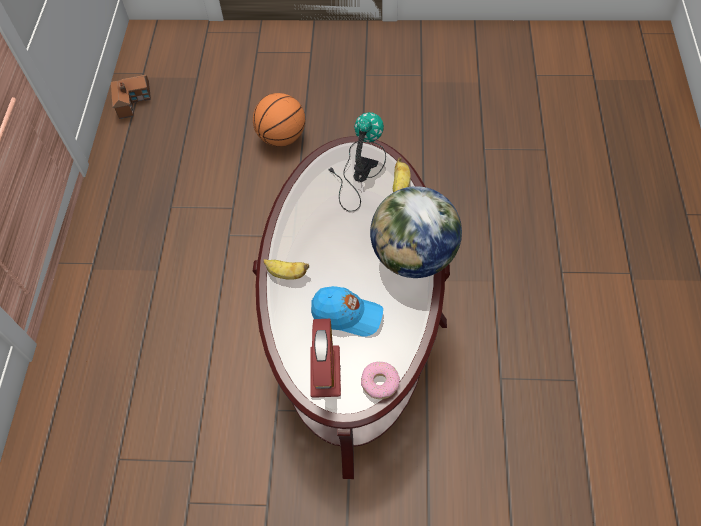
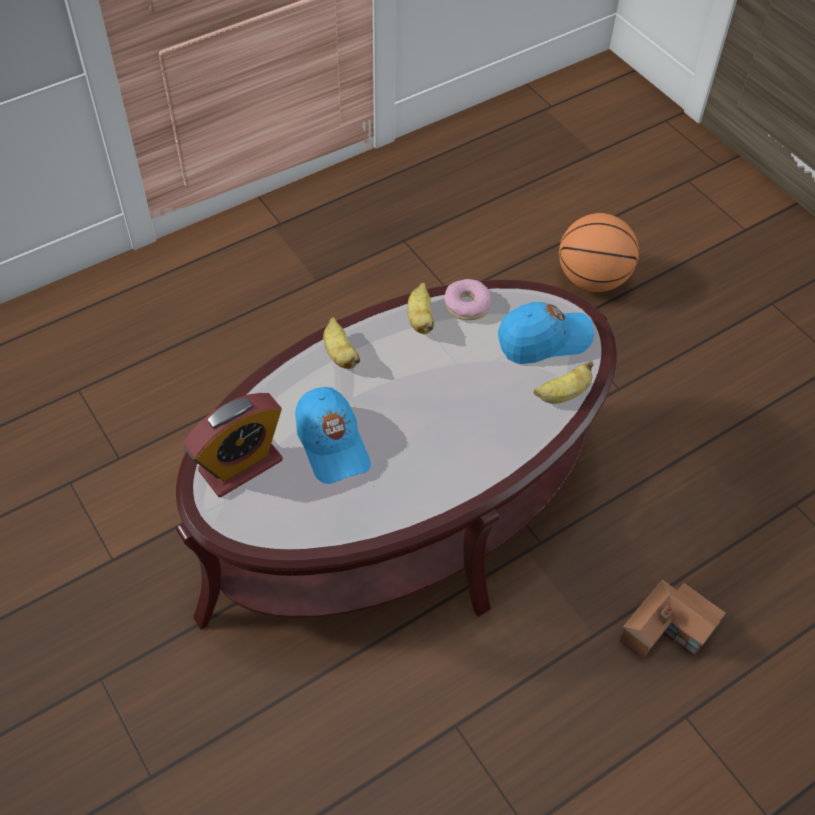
camera: 50 degrees right, 5 degrees down
toy house [111,75,151,119] -> toy house moved to [620,579,726,659]
table lamp [328,112,386,212] -> blue cap [498,302,594,364]
donut [361,362,400,399] -> donut moved to [444,279,491,320]
globe [370,186,462,278] -> none
none -> banana [407,282,434,334]

